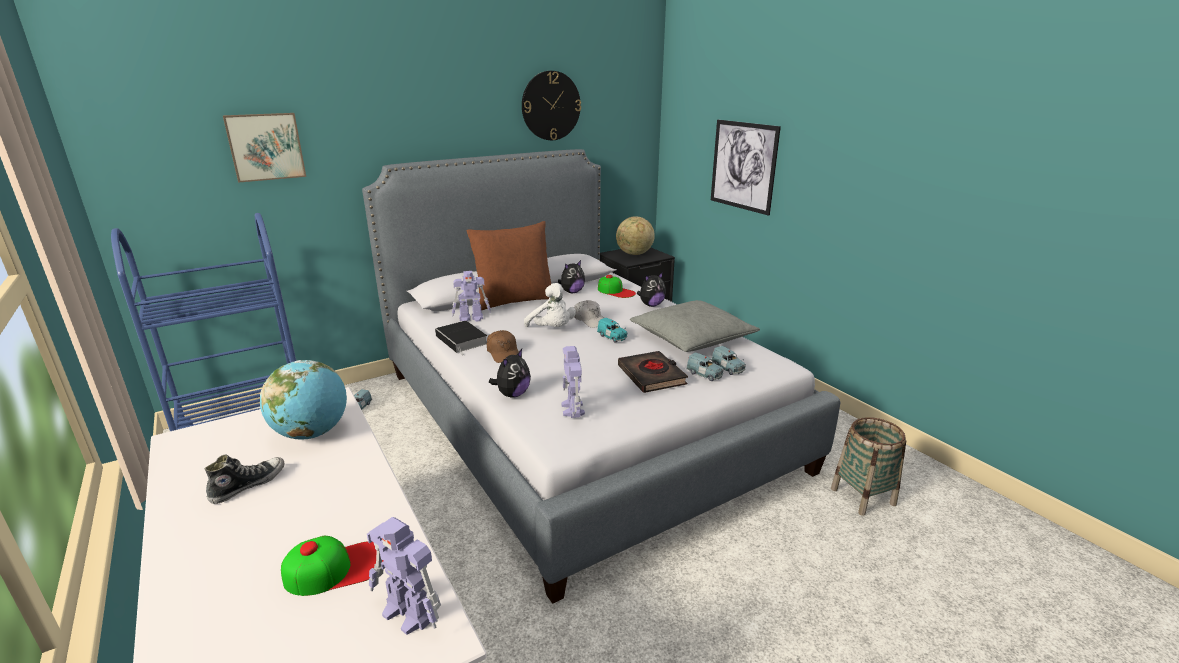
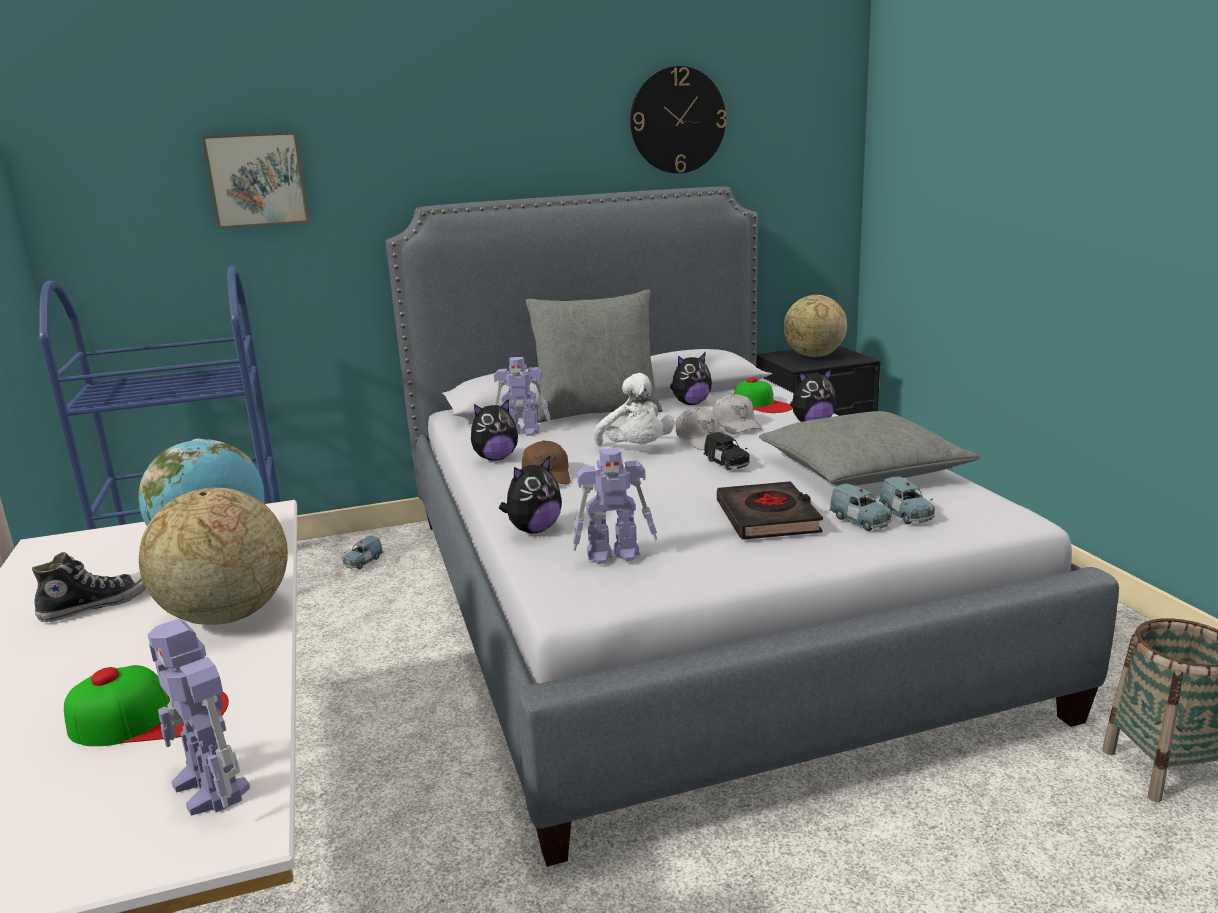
camera: 15 degrees right, 5 degrees down
book [435,321,487,355] -> plush toy [471,399,518,461]
brown pillow [467,221,551,311] -> grey pillow [526,289,663,423]
toy robot [561,346,585,418] -> toy robot turned 105 degrees counterclockwise [573,448,657,564]
turquoise toy car [597,318,627,343] -> black toy car [704,432,750,471]
picture [711,120,781,216] -> none
none -> globe [139,487,288,625]
none -> white cap [713,393,763,434]

